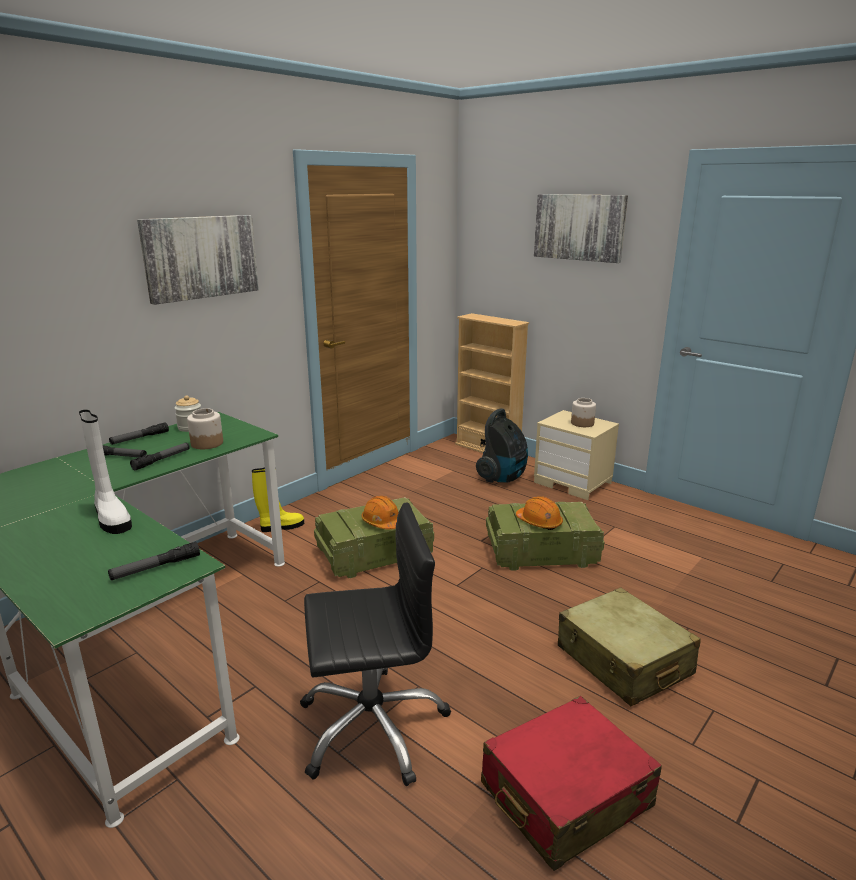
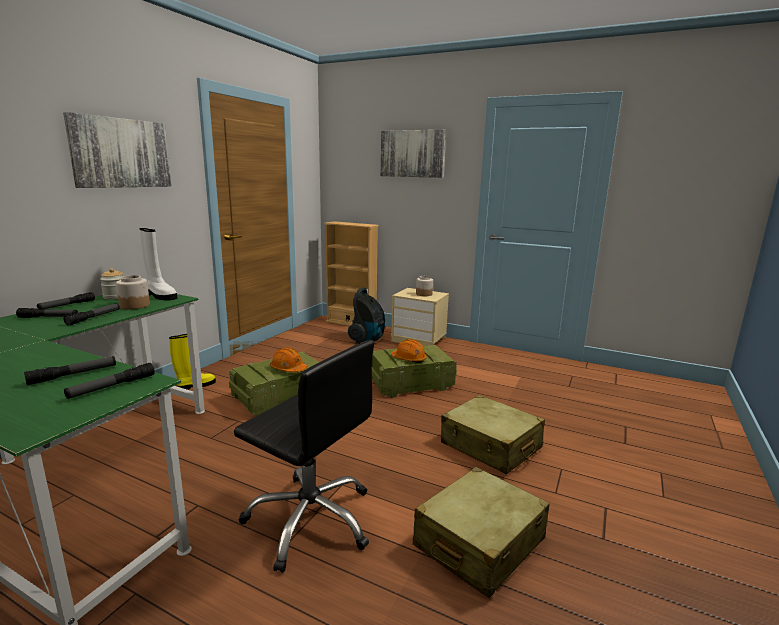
camera: 15 degrees left, 5 degrees down
white boot [79,410,132,534] -> white boot moved to [139,228,177,301]
black office chair [300,502,451,786] -> black office chair turned 60 degrees clockwise [234,340,374,573]
red suitcase [481,696,662,871] -> beige suitcase [413,467,550,598]
none -> flashlight [24,356,116,385]

